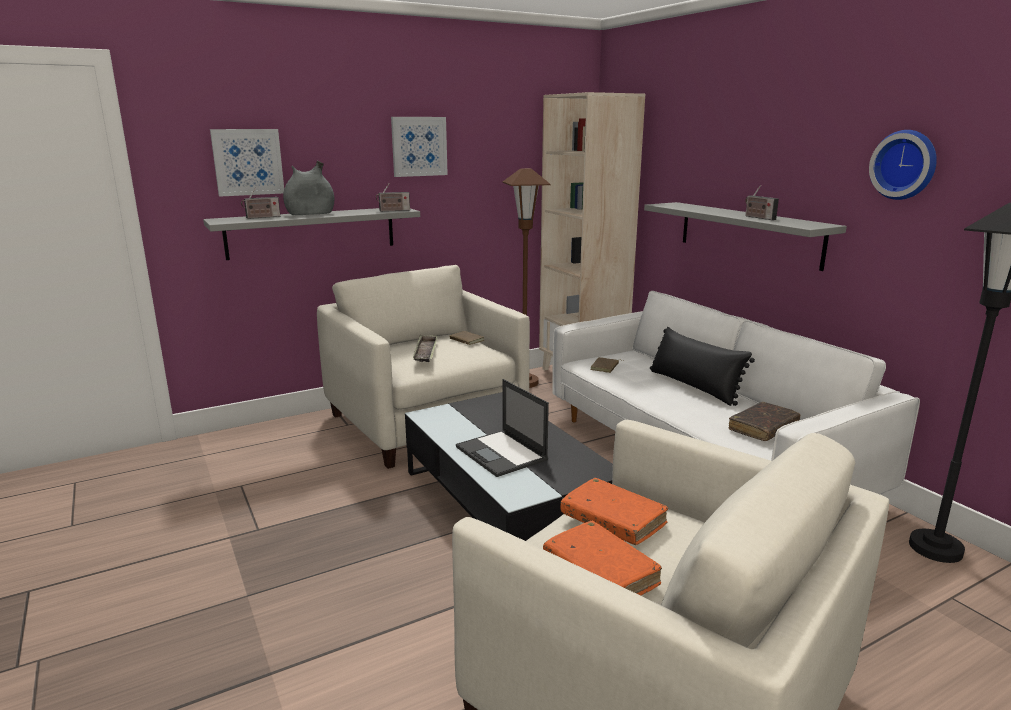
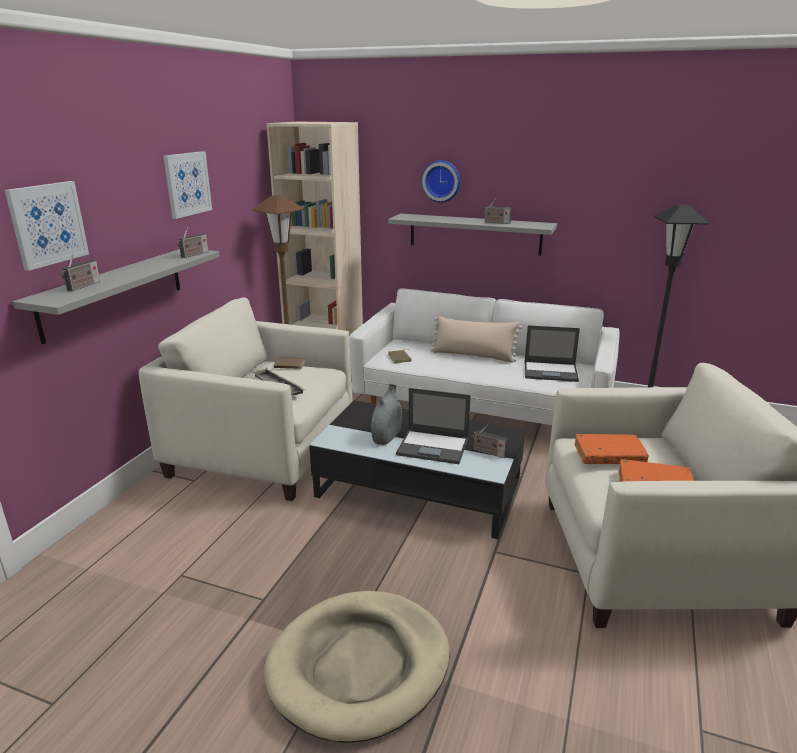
camera: 40 degrees left, 5 degrees up
grey vase [283,161,334,215] -> grey vase moved to [371,384,402,445]
black pillow [650,327,755,406] -> beige pillow [430,315,522,363]
brown book [728,402,800,441] -> laptop [525,325,580,382]
wall clock [869,130,937,200] -> wall clock moved to [422,160,460,203]
none -> beige dog bed [264,591,450,743]
none -> radio [472,425,508,458]

